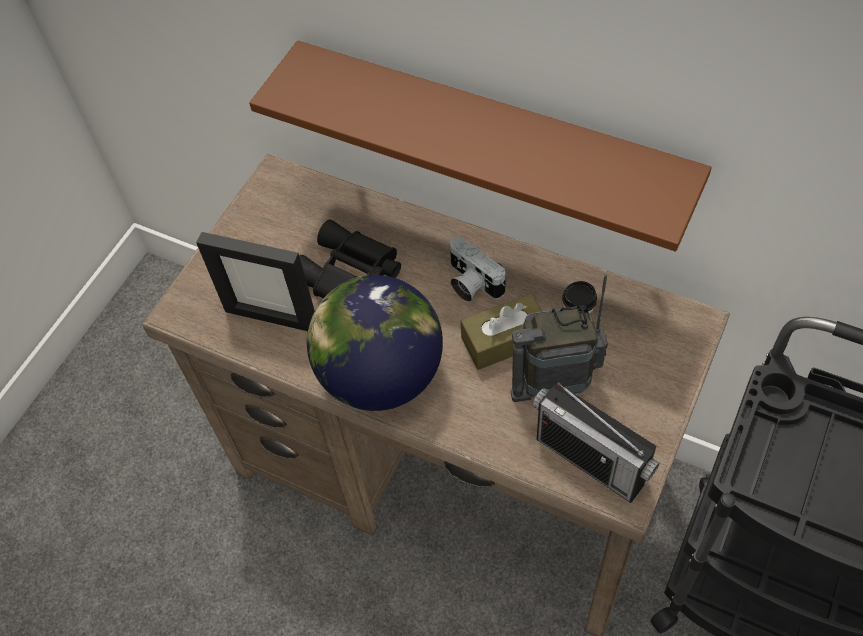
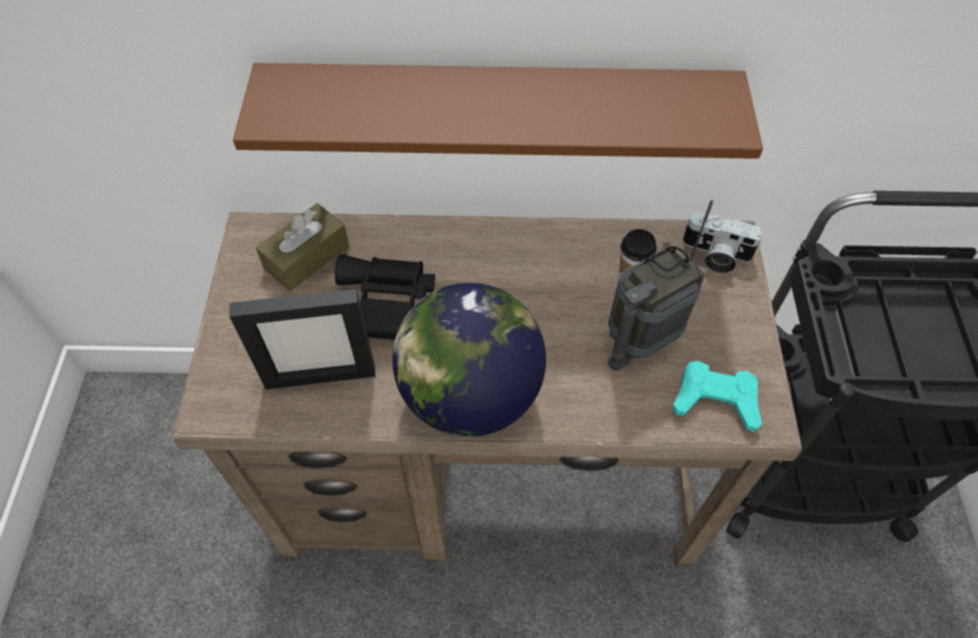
camera: 30 degrees left, 0 degrees up
camera [450,237,506,302] -> camera moved to [682,212,763,273]
brown tissue box [460,294,542,370] -> brown tissue box moved to [256,203,349,291]
radio [532,382,660,503] -> turquoise game controller [672,361,762,433]

